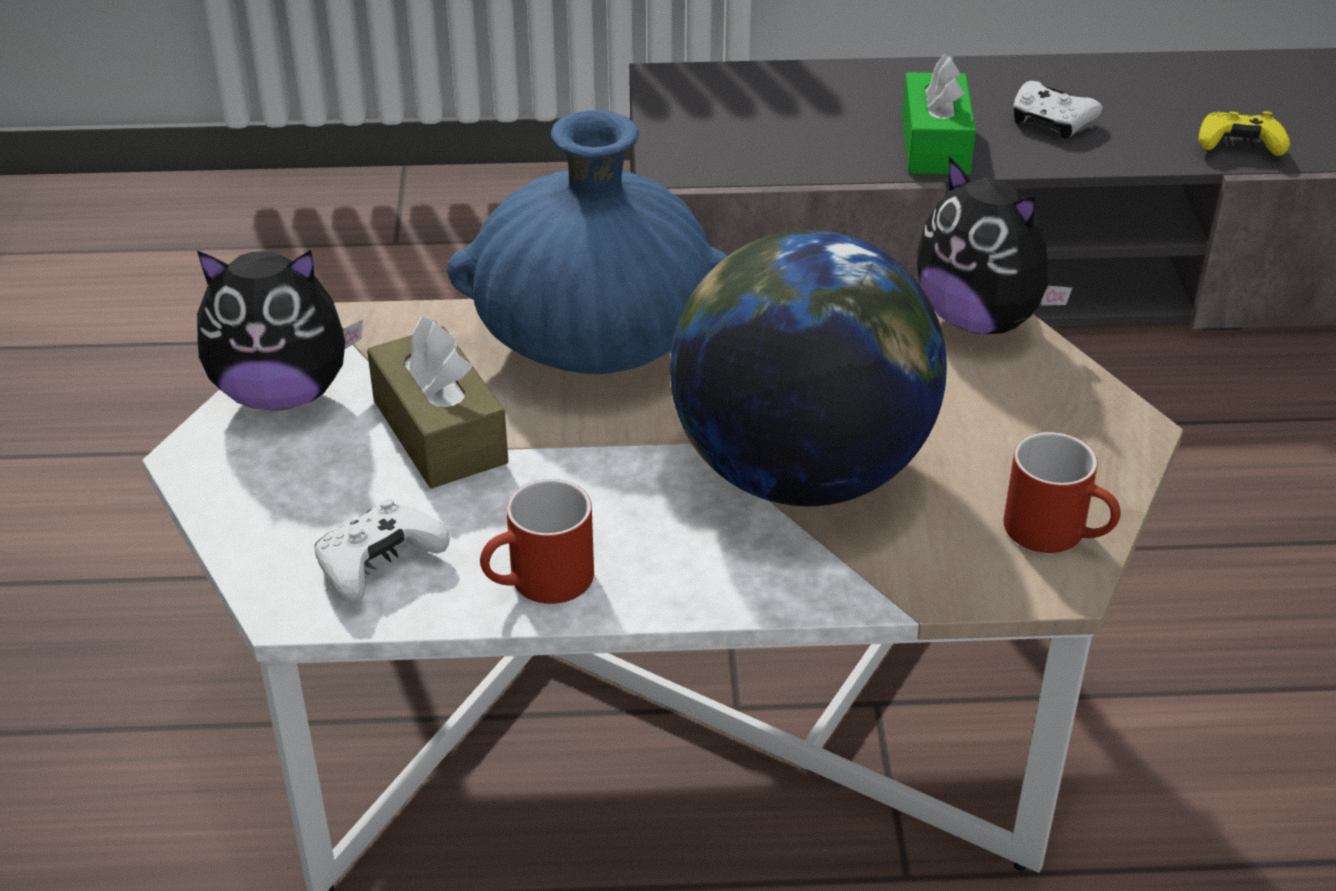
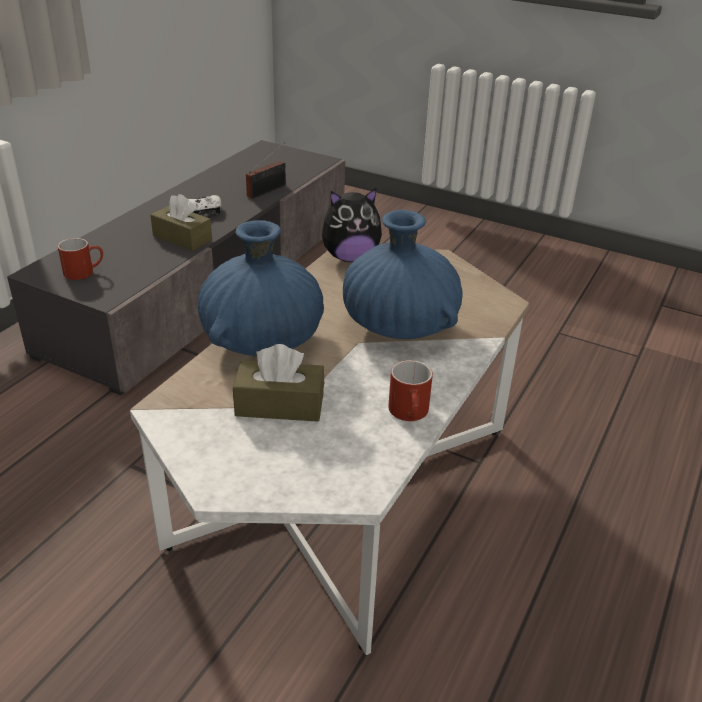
camera: 60 degrees left, 5 degrees down
plush toy [197,250,363,410] -> none
white game controller [315,499,450,601] -> none
globe [670,230,947,506] -> blue vase [343,210,463,339]
green tissue box [902,53,976,175] -> brown tissue box [150,194,212,251]
red mug [1004,432,1121,553] -> red mug moved to [58,238,103,280]
yellow game controller [1198,111,1290,156] -> radio [246,142,286,199]

